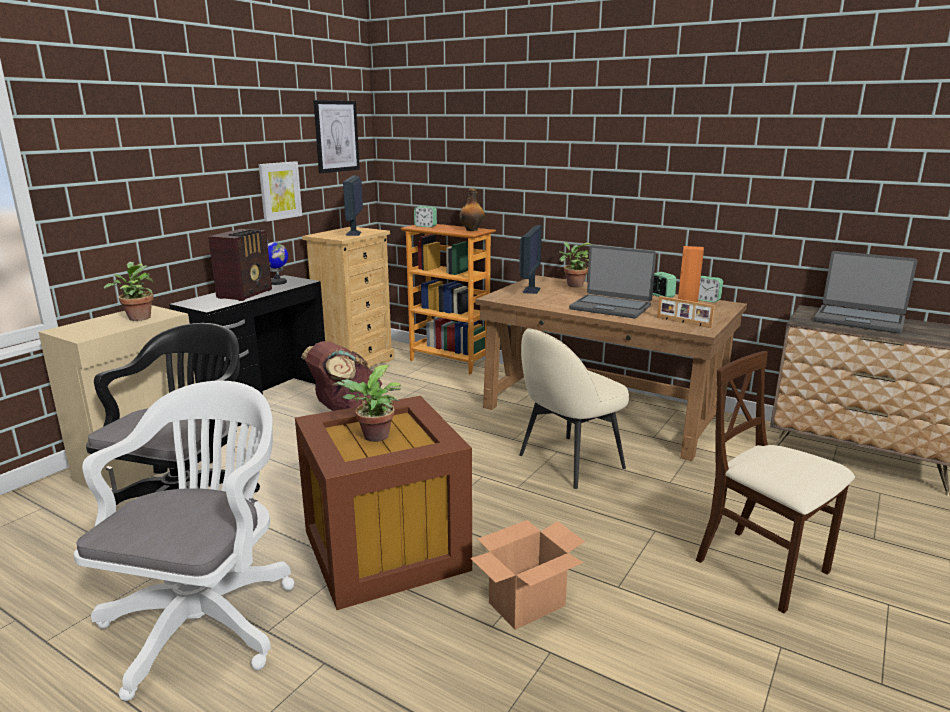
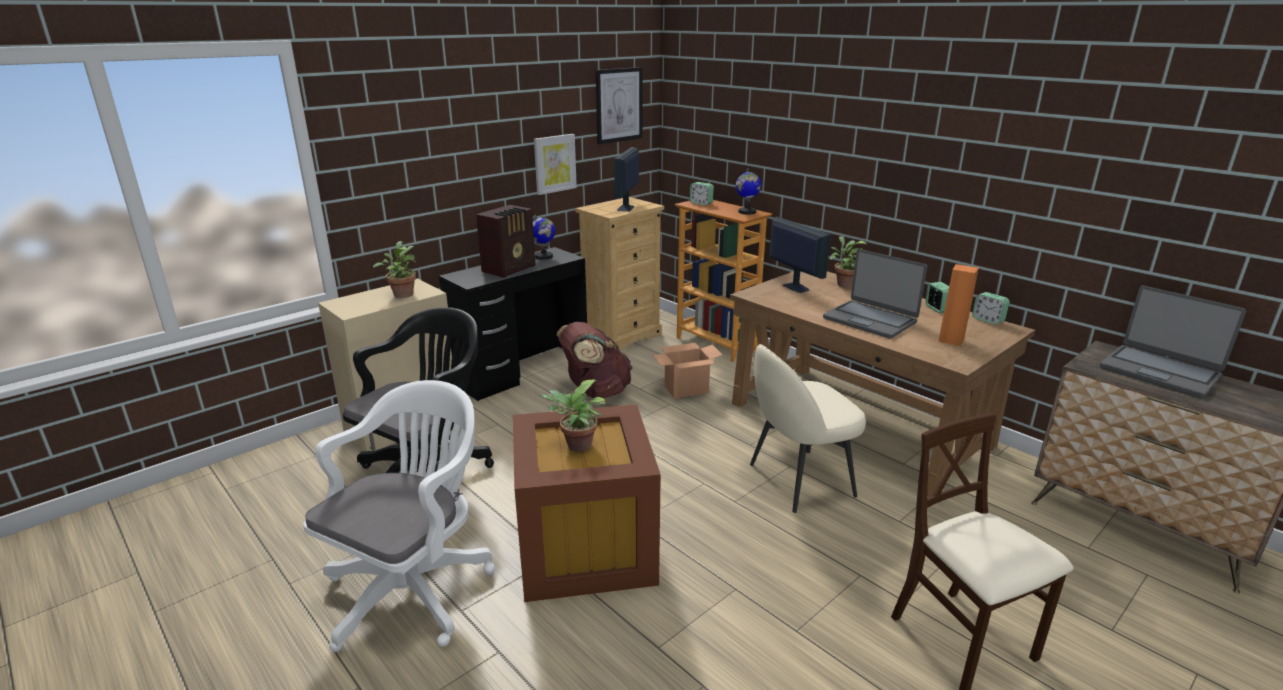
camera: 15 degrees right, 5 degrees up
bottle [459,188,485,231] -> globe [736,168,761,215]
cardboard box [470,520,585,630] -> cardboard box moved to [653,343,722,398]
monitor [519,225,542,294] -> monitor turned 60 degrees counterclockwise [769,217,831,293]
picture frame [657,296,715,328] -> none

